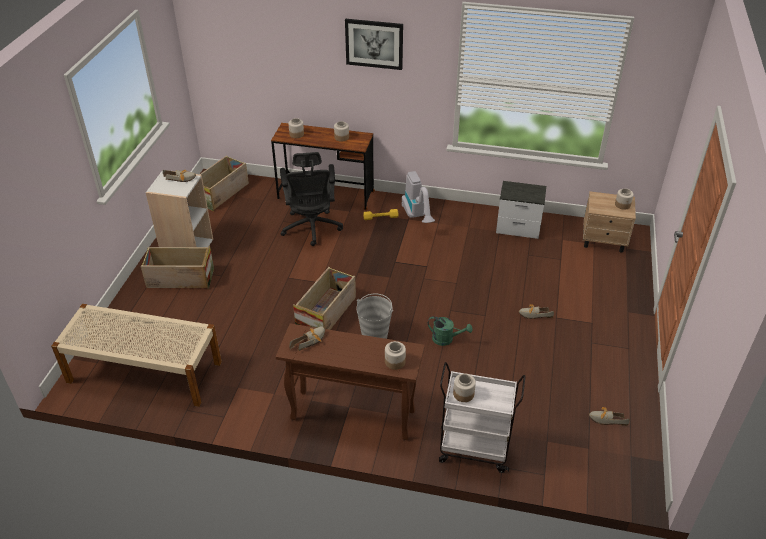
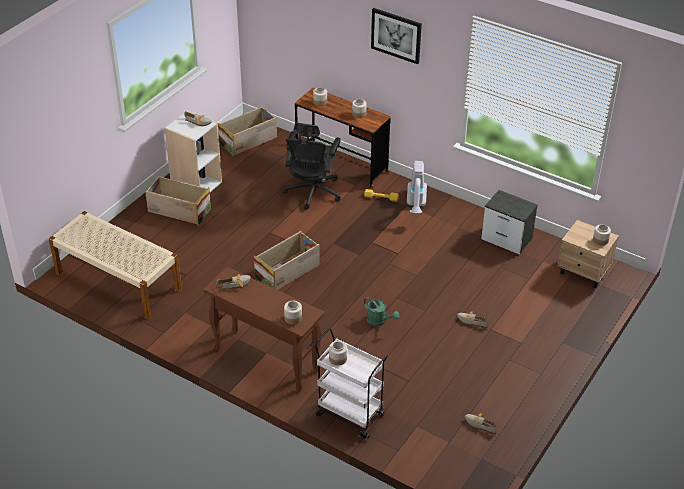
camera: 20 degrees right, 0 degrees up
grey bucket [356,293,393,339] -> none

